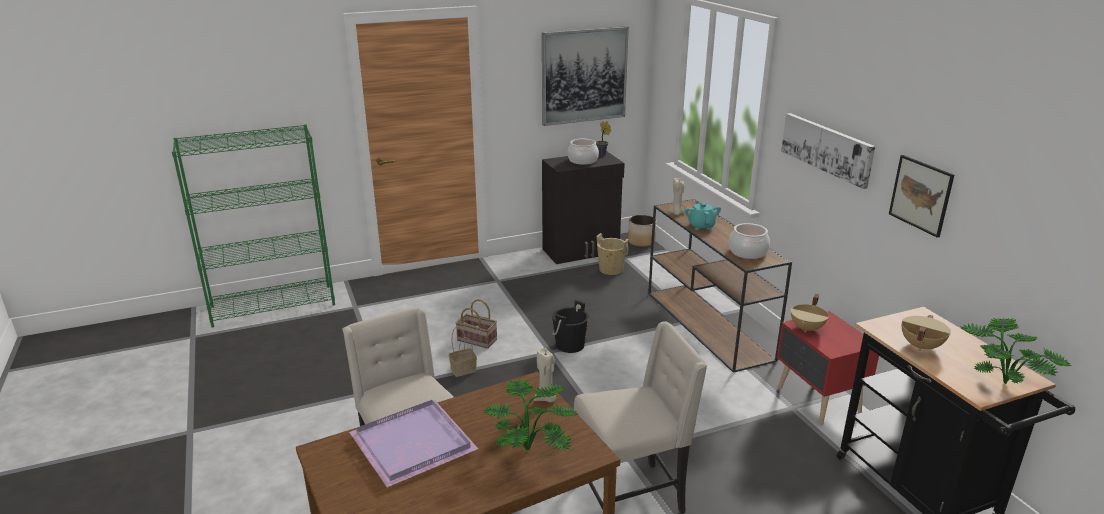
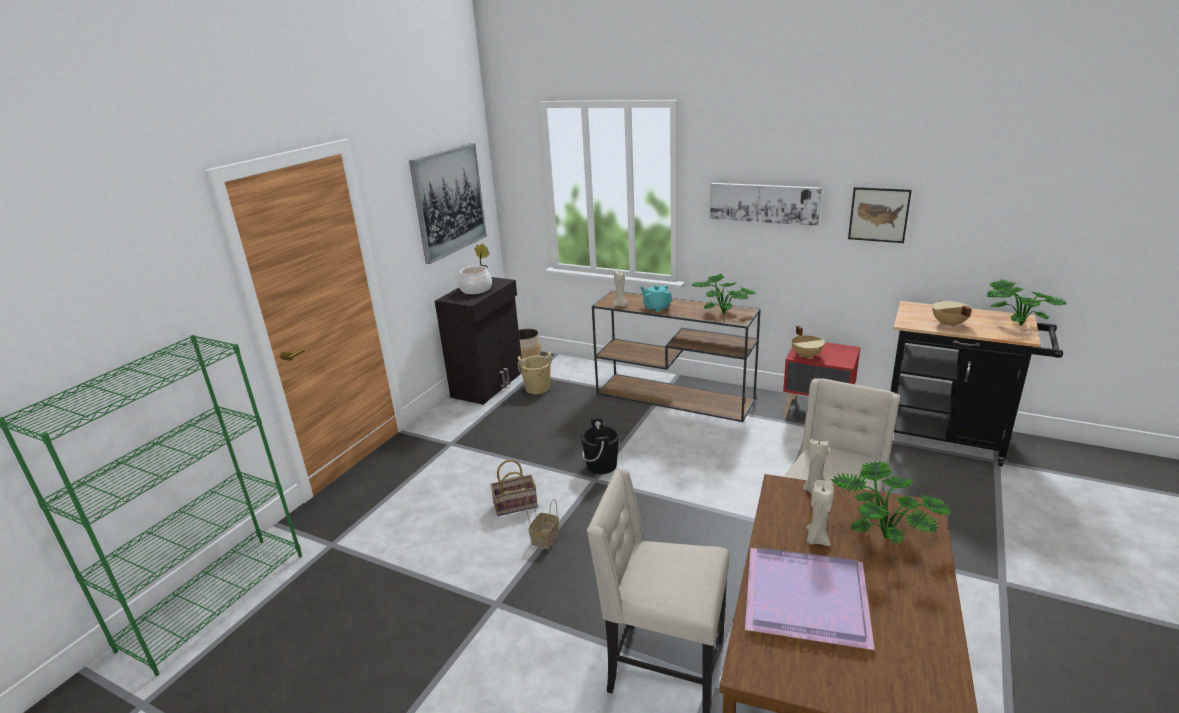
camera: 40 degrees left, 0 degrees up
cooking pot [729,223,770,259] -> potted plant [691,274,757,315]
none -> beige candle [807,480,834,546]

